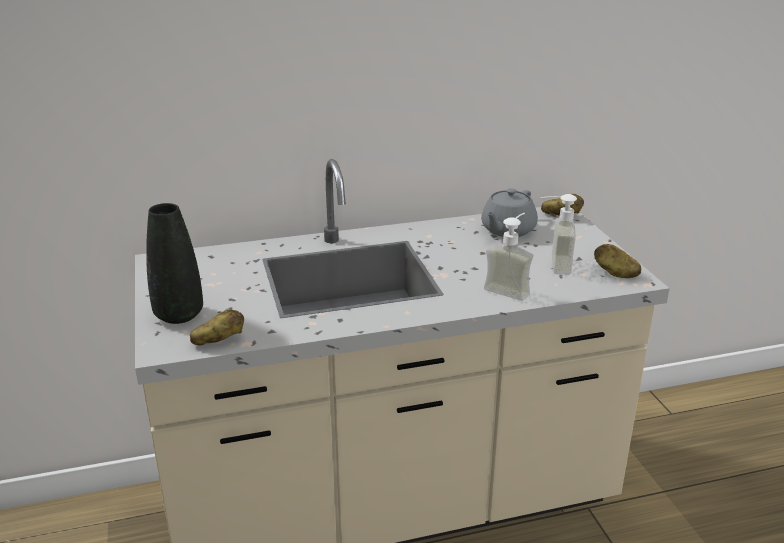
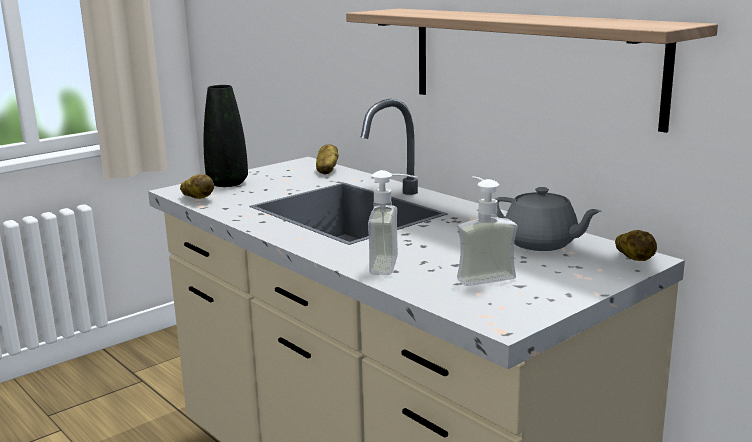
camera: 65 degrees right, 10 degrees down
grey teapot [481,188,538,237] -> grey teapot turned 150 degrees counterclockwise [495,187,602,251]
potato [594,244,641,278] -> potato moved to [316,145,339,175]
none -> shelf [346,9,718,133]

